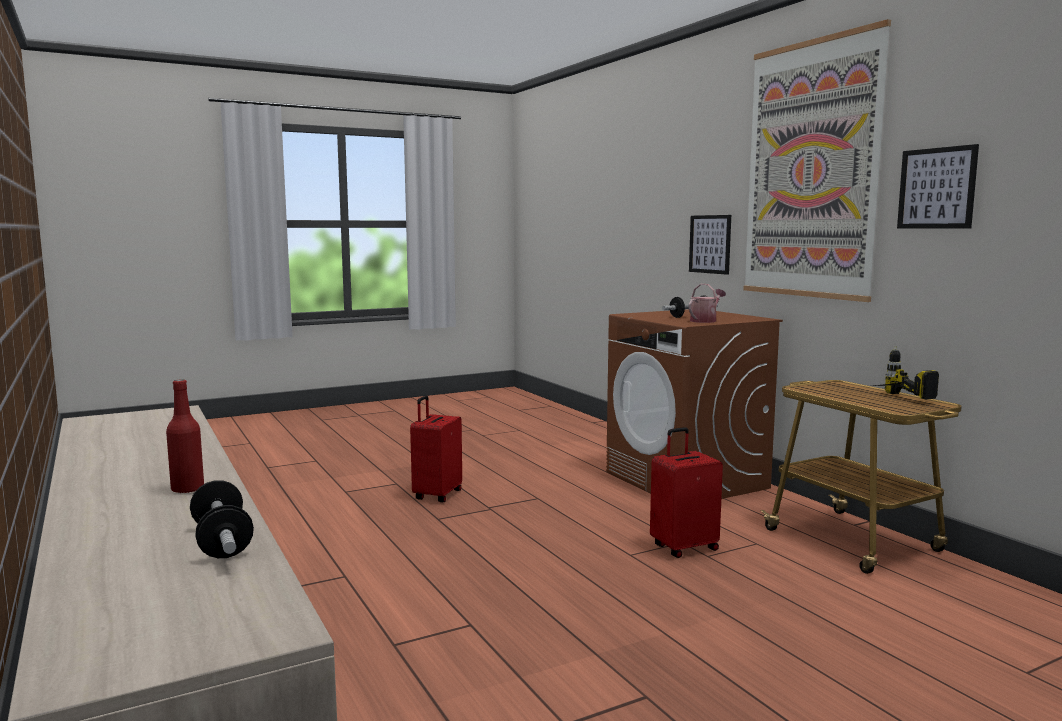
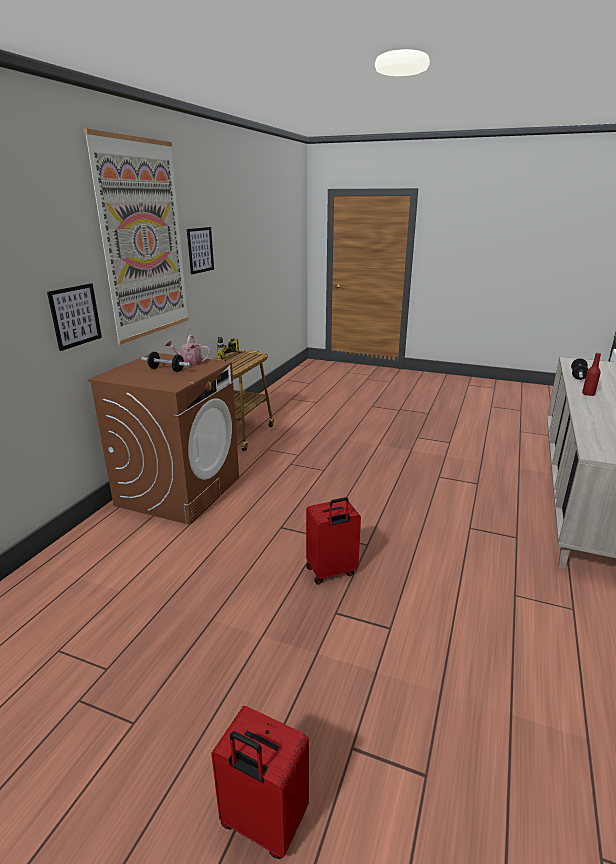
camera: 130 degrees left, 15 degrees up
red suitcase [650,427,723,558] -> red suitcase moved to [211,706,309,859]

